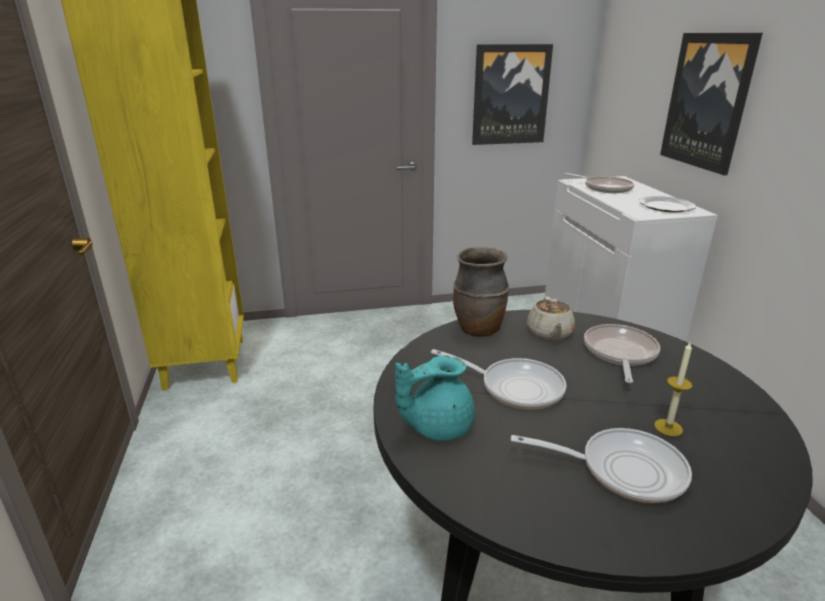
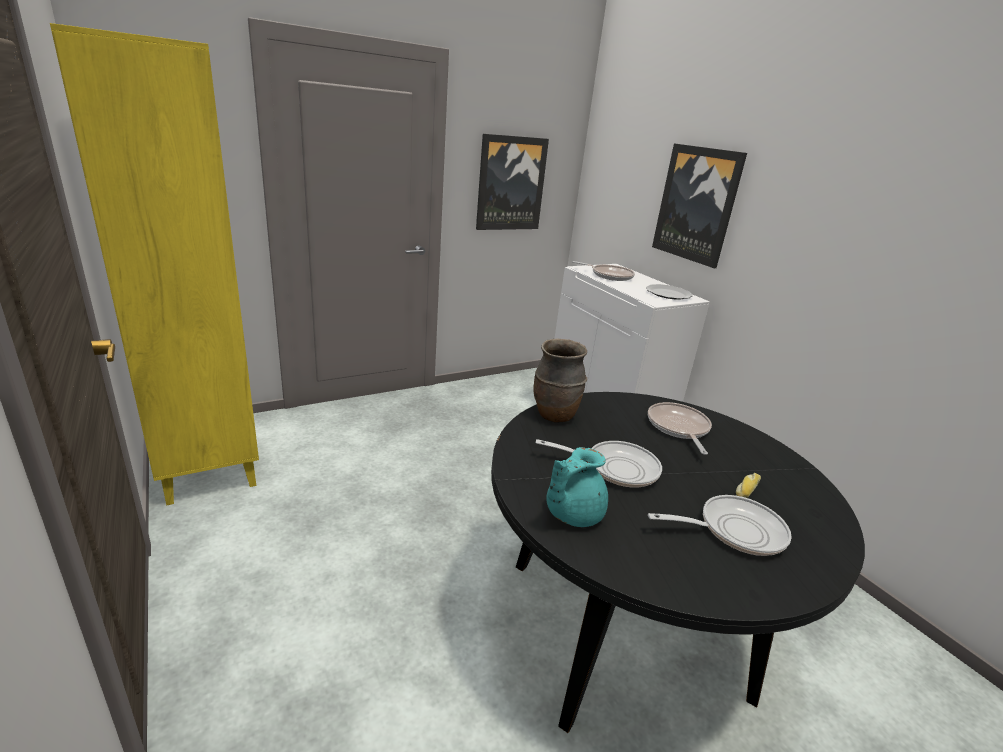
camera: 20 degrees left, 0 degrees up
beige teapot [527,296,575,340] -> none
candle [654,342,693,436] -> bread [736,473,761,498]

